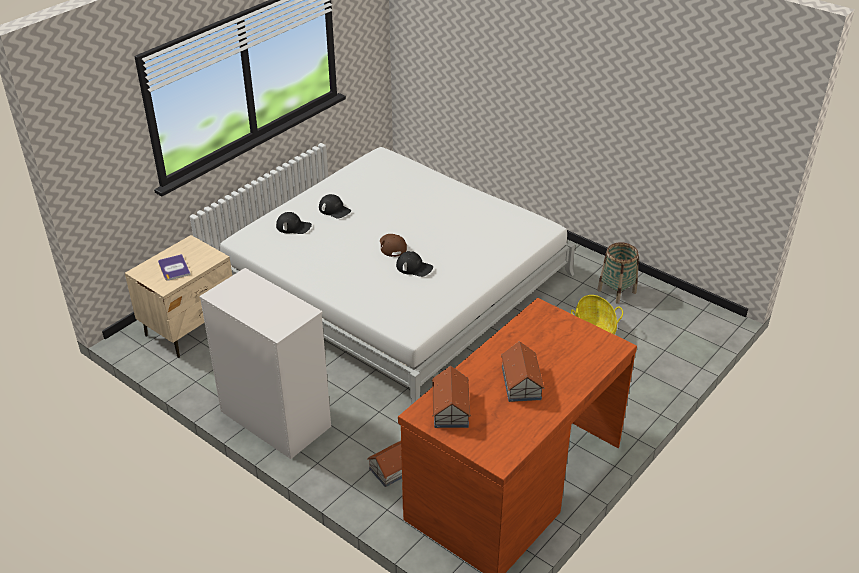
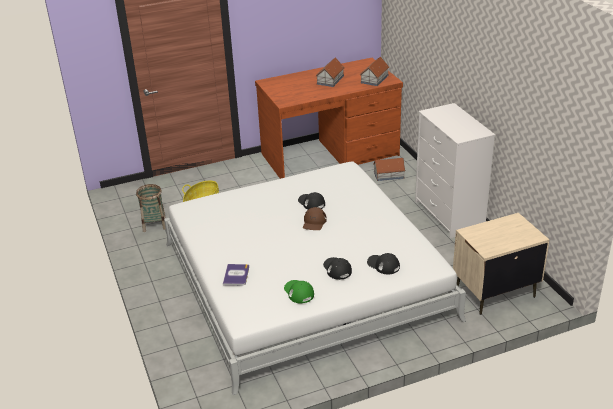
camera: 150 degrees left, 5 degrees down
book [158,254,191,281] -> book moved to [223,264,249,285]
none -> green cap [284,280,314,304]

